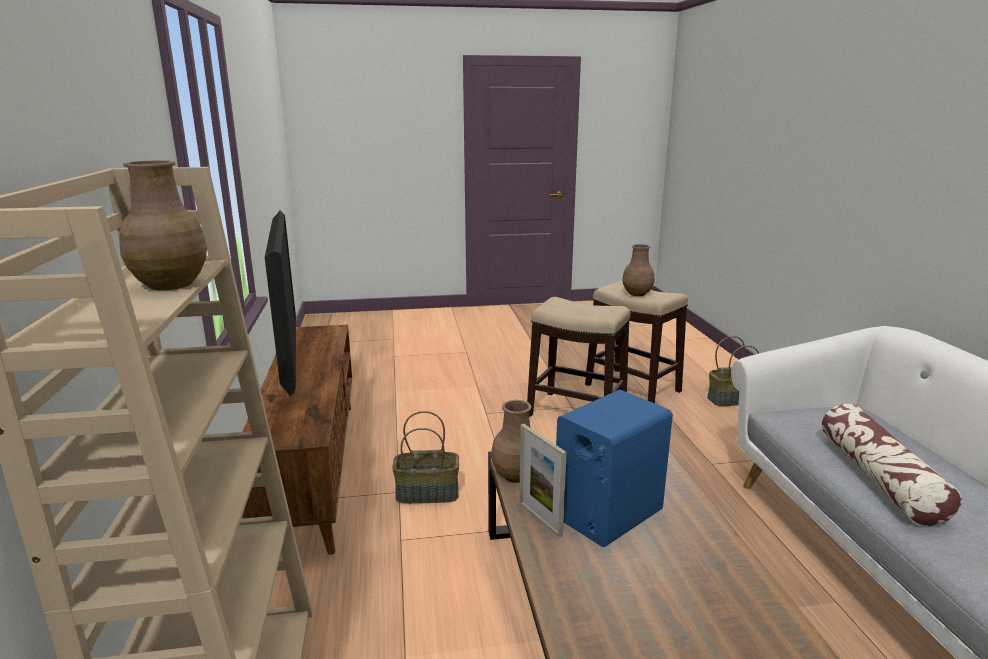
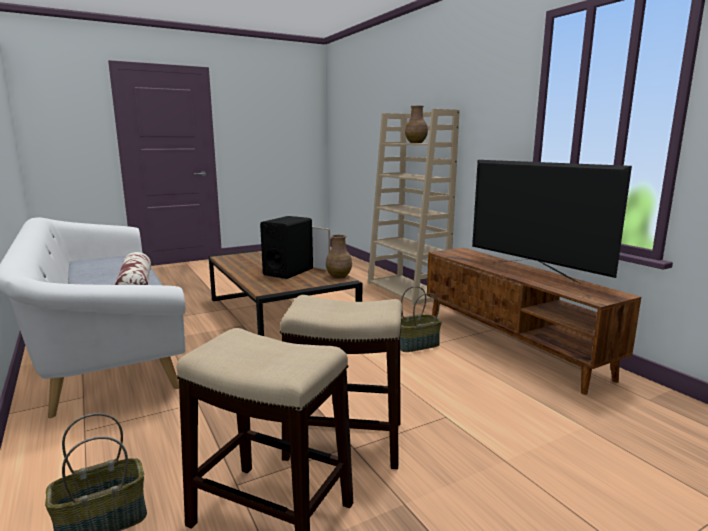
camera: 160 degrees right, 5 degrees down
blue speaker [556,390,673,547] -> black speaker [260,216,313,279]
brown vase [622,244,655,296] -> none

